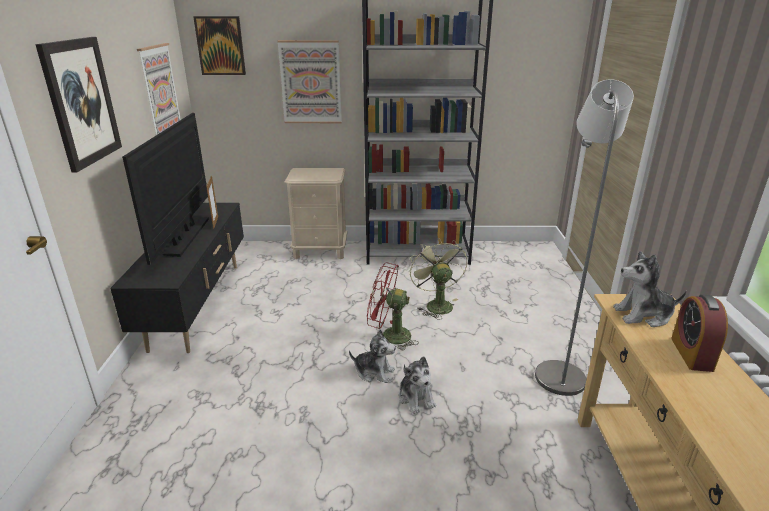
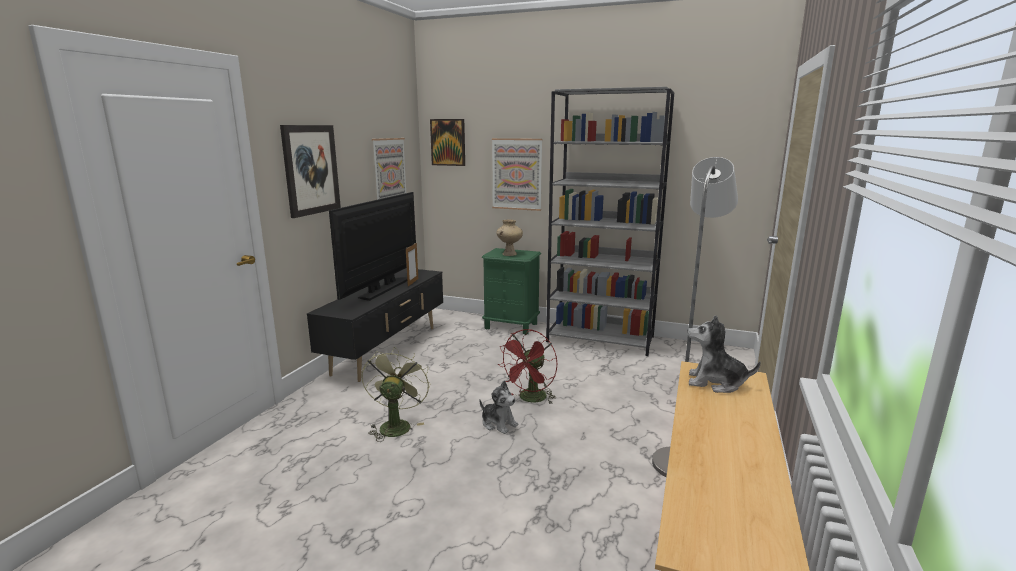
camera: 20 degrees right, 10 degrees down
beige nightstand [285,168,347,259] -> green nightstand [482,248,541,335]
red fan [367,262,419,351] -> red fan turned 90 degrees counterclockwise [498,329,557,404]
plush toy [399,356,436,414] -> none
green fan [409,238,467,320] -> green fan moved to [361,347,430,442]
alarm clock [671,294,728,372] -> none
none -> beige vase [496,220,523,256]

